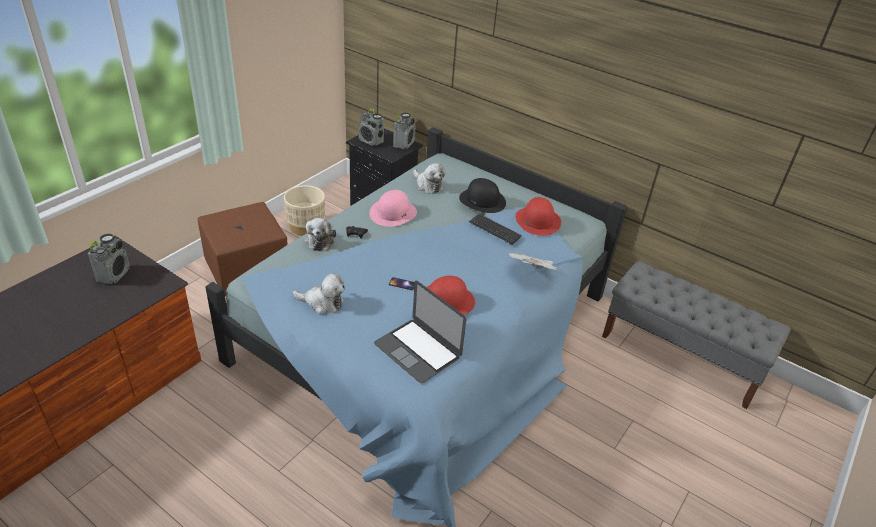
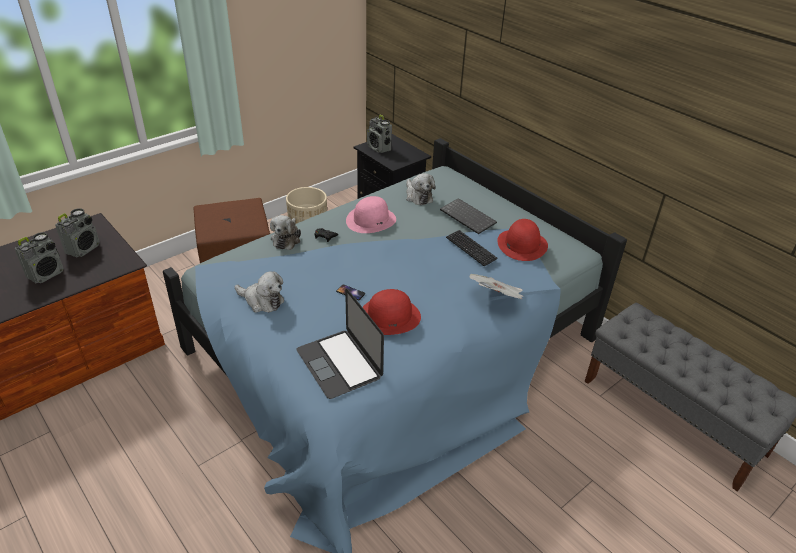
camera: 15 degrees right, 0 degrees up
radio [393,112,416,149] -> radio moved to [15,232,64,284]
black hat [459,178,506,213] -> keyboard [440,198,497,234]

